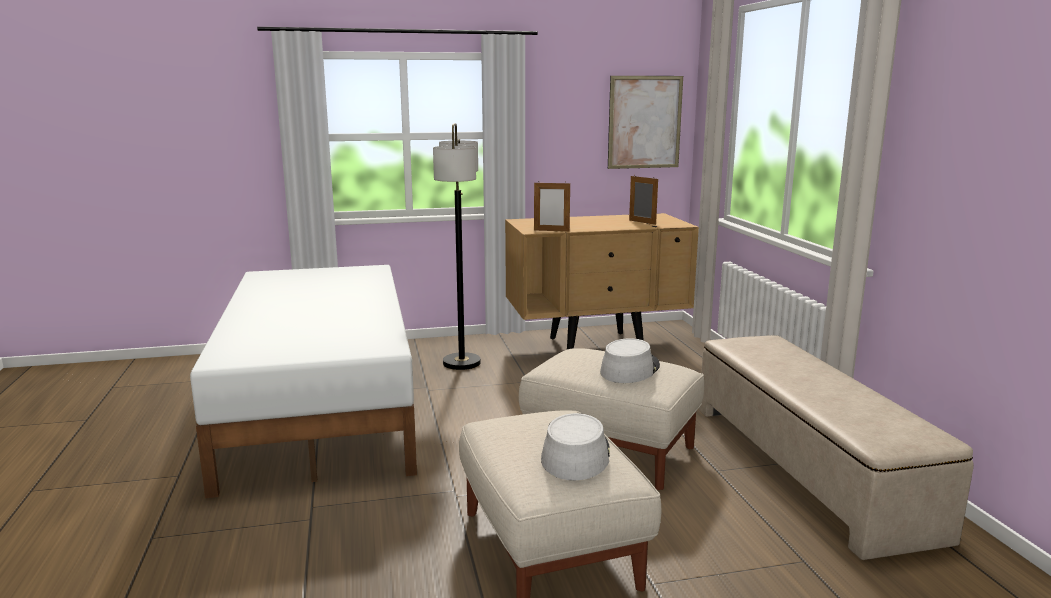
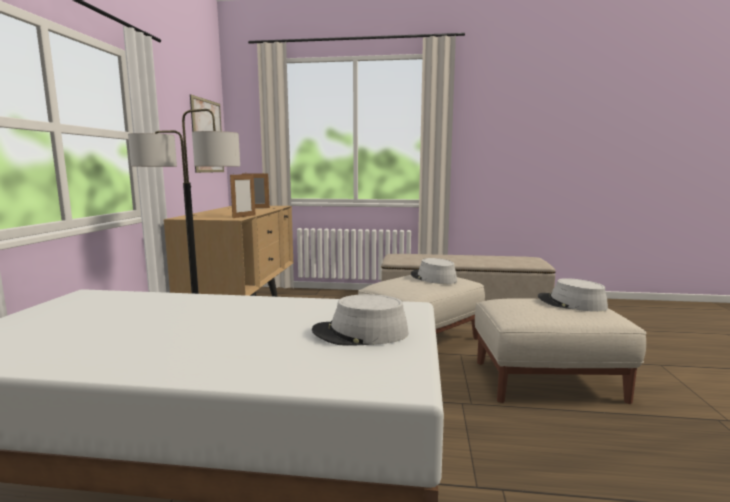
camera: 70 degrees left, 5 degrees down
none -> grey hat [312,294,409,346]

